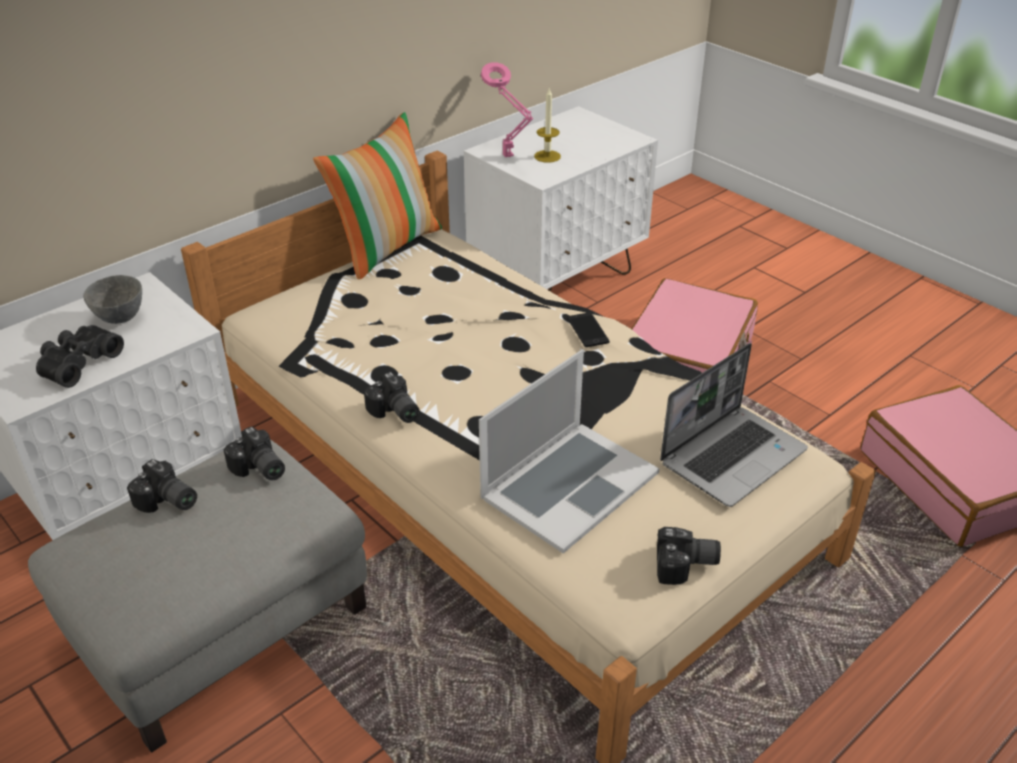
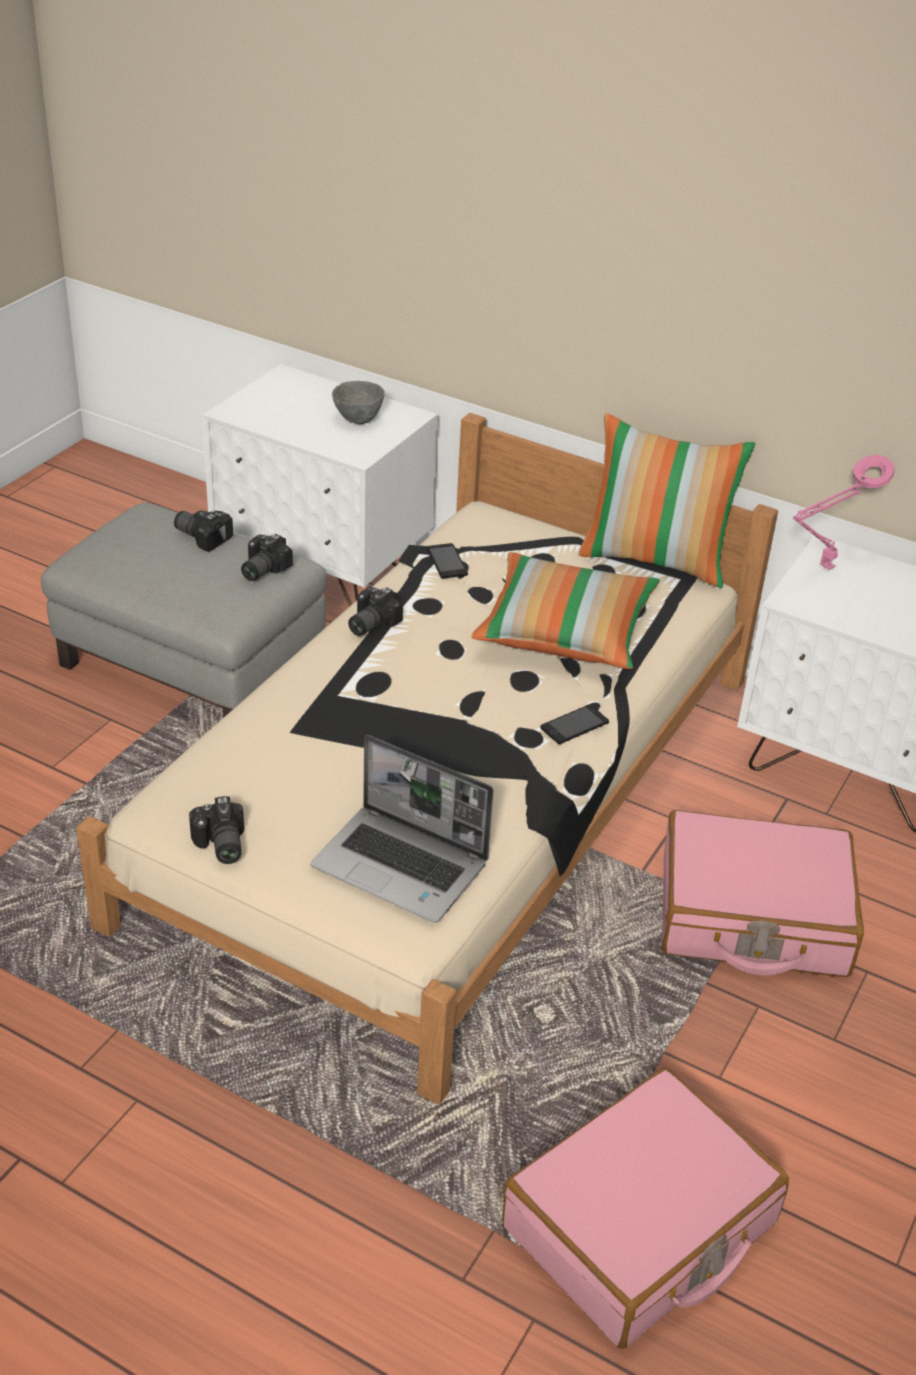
camera: 70 degrees right, 0 degrees up
black binoculars [36,325,124,388] -> none
camera [127,459,197,513] -> camera turned 105 degrees clockwise [174,510,233,552]
laptop [479,349,660,553] -> none
candle [534,88,561,163] -> none
none -> phone [427,543,468,579]
none -> pillow [471,552,660,669]

